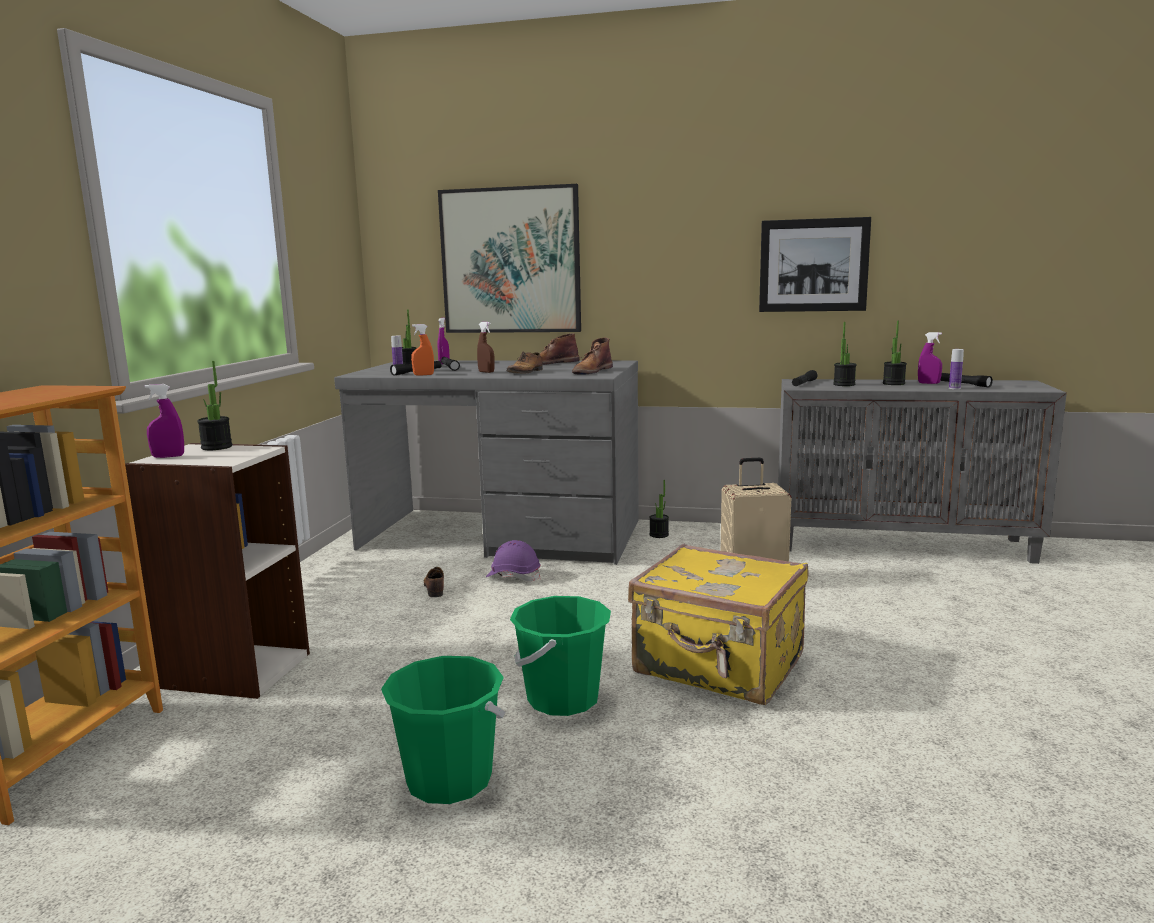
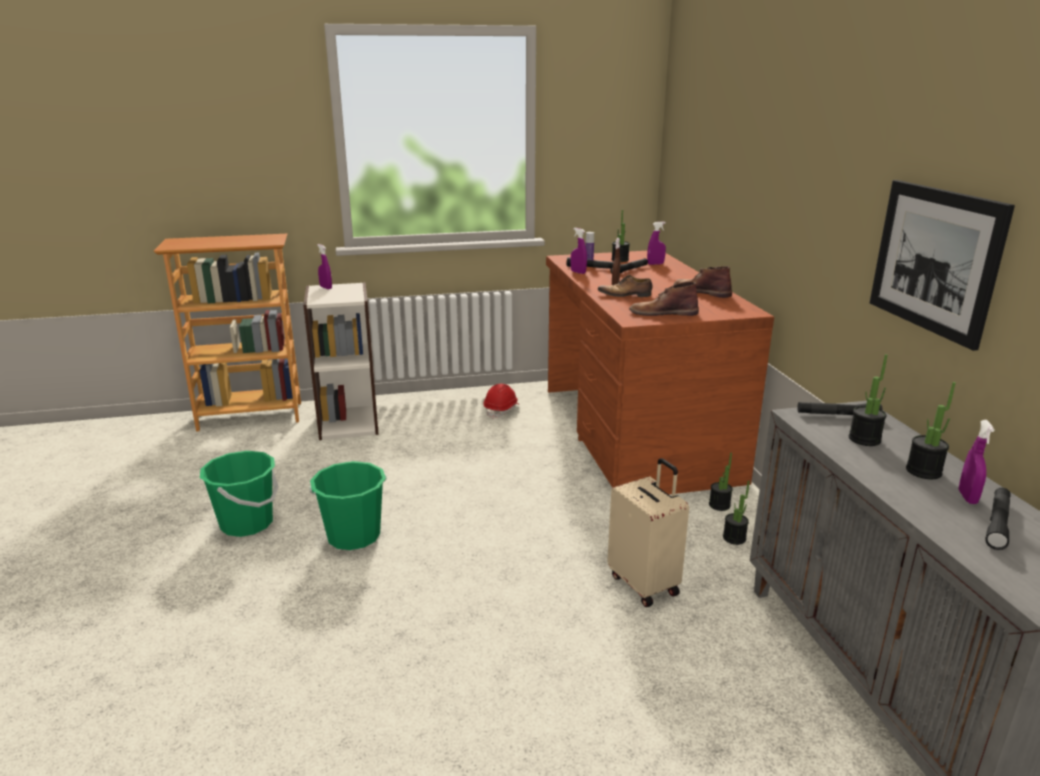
camera: 65 degrees right, 10 degrees up
potted plant [197,361,232,450] -> potted plant moved to [723,480,750,545]
grey desk [334,360,639,565] -> brown desk [546,251,774,495]
orange spray bottle [411,324,434,376] -> purple spray bottle [570,228,587,274]
shoe [424,566,444,597] -> none
picture [438,184,581,333] -> none
purple hard hat [486,540,541,582] -> none
yellow suitcase [628,544,809,705] -> none
bottle [949,349,964,389] -> none
none -> red hard hat [484,384,518,419]

